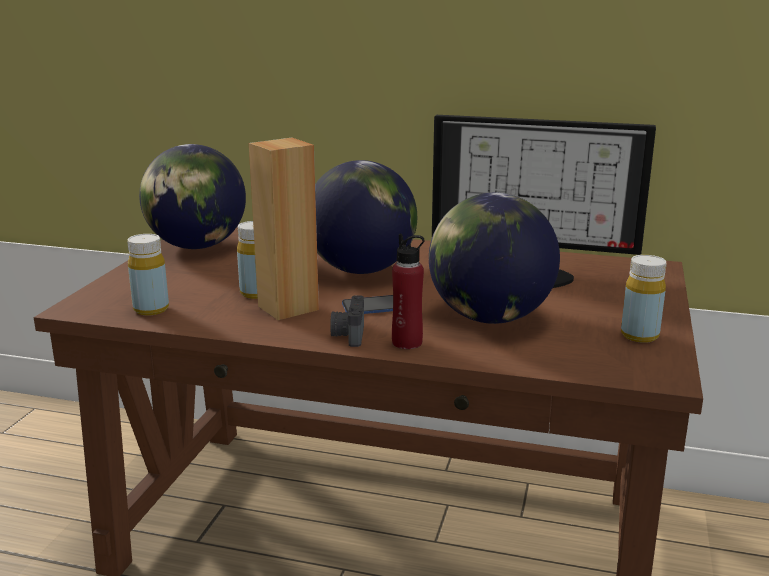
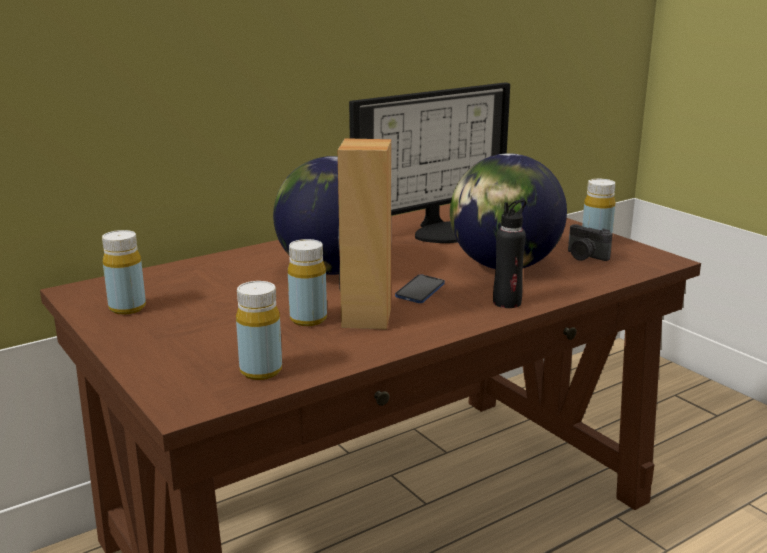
camera: 50 degrees left, 0 degrees up
globe [139,144,246,249] -> yellow bottle [102,230,146,315]
camera [330,295,364,347] -> camera moved to [568,224,613,261]
red bottle [392,234,424,349] -> black bottle [493,199,526,308]

